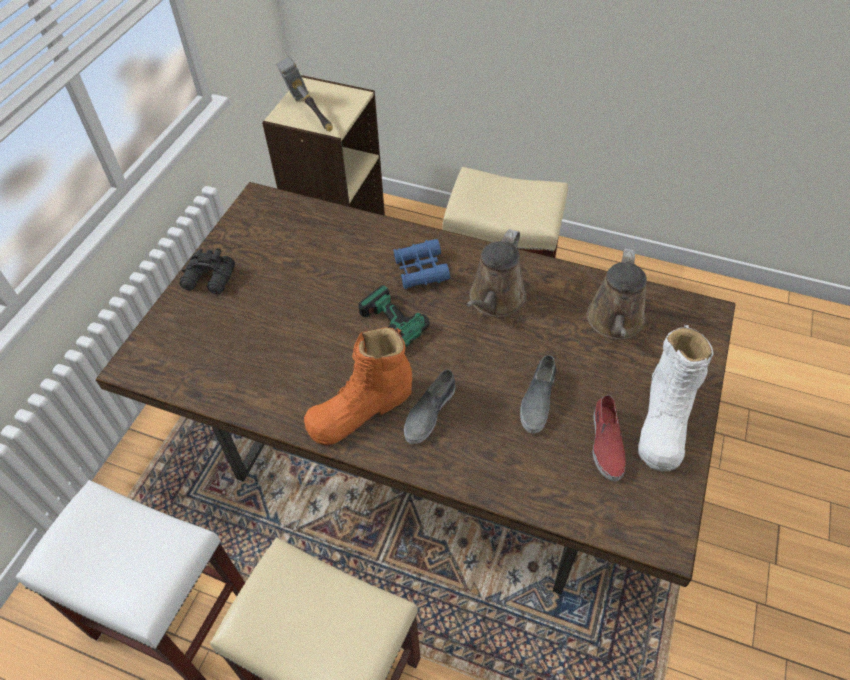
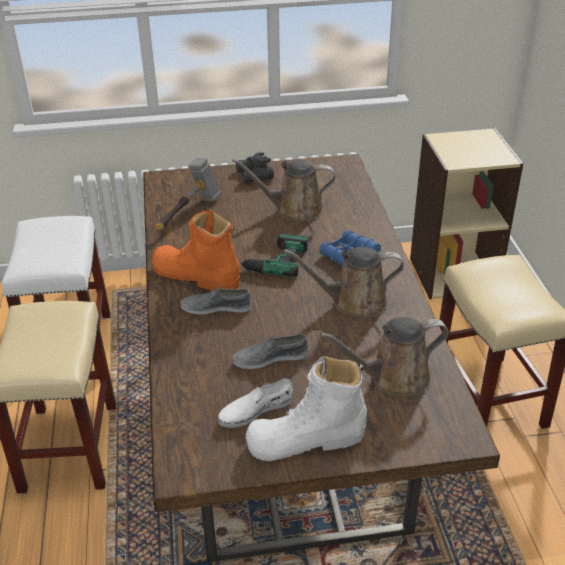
camera: 60 degrees right, 15 degrees down
hammer [276,56,333,131] -> hammer moved to [156,158,221,230]
red shoe [592,395,626,481] -> white shoe [218,378,293,428]
none -> brown watering can [232,159,335,221]

